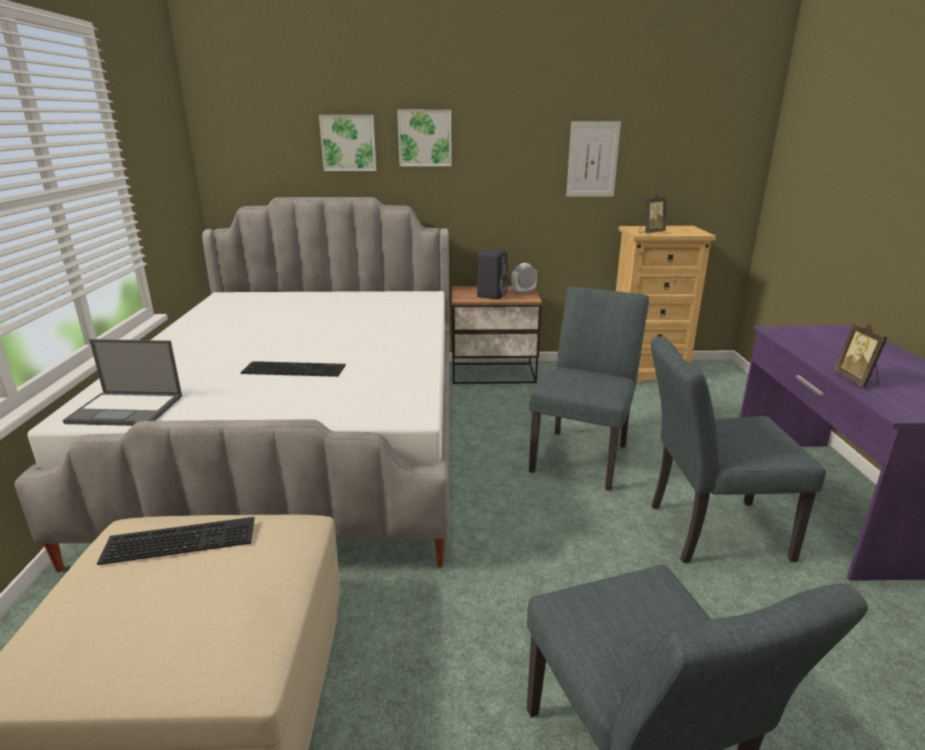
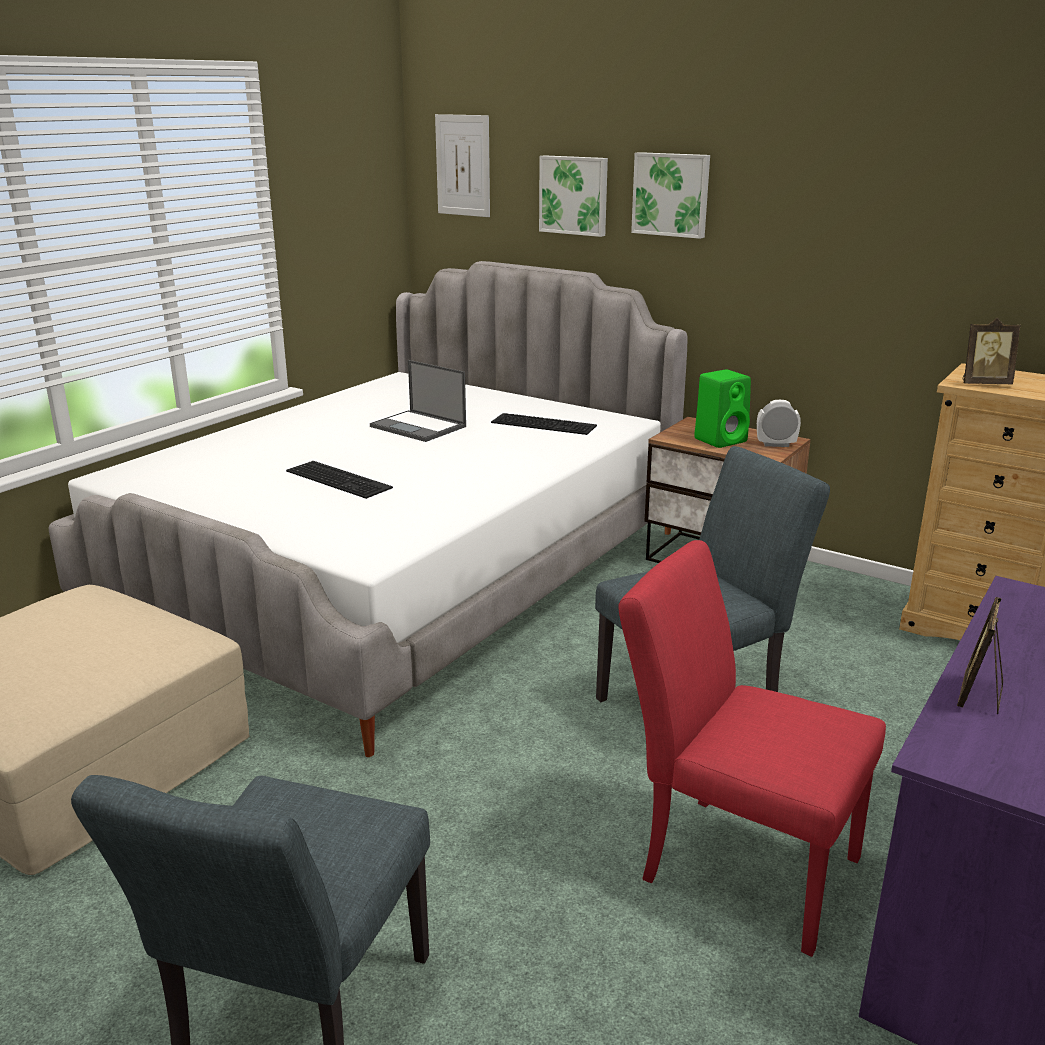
camera: 35 degrees right, 0 degrees up
laptop [63,339,182,426] -> laptop moved to [370,360,466,442]
keyboard [97,517,255,565] -> keyboard moved to [491,413,597,435]
black speaker [477,249,508,299] -> green speaker [694,369,751,448]
picture [566,121,621,197] -> picture moved to [435,114,490,217]
grey chair [651,336,826,563] -> red chair [618,540,886,957]

